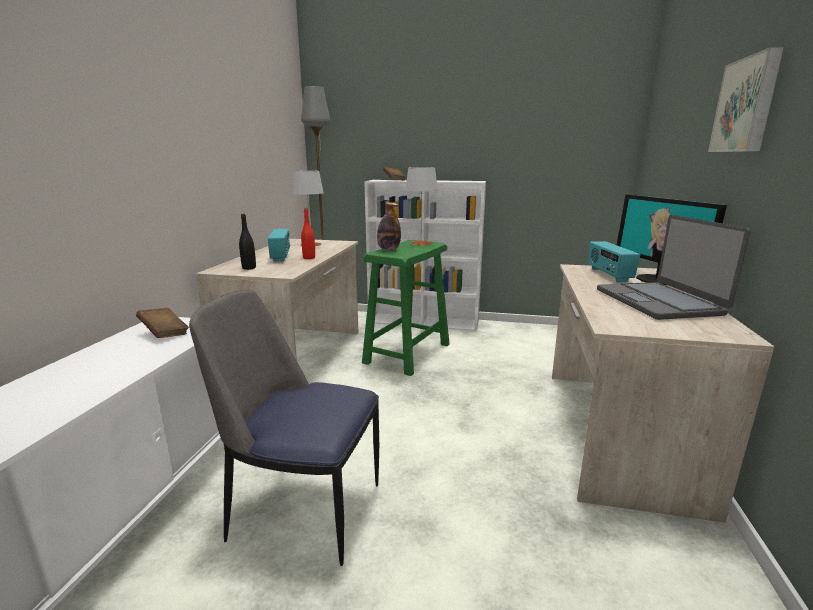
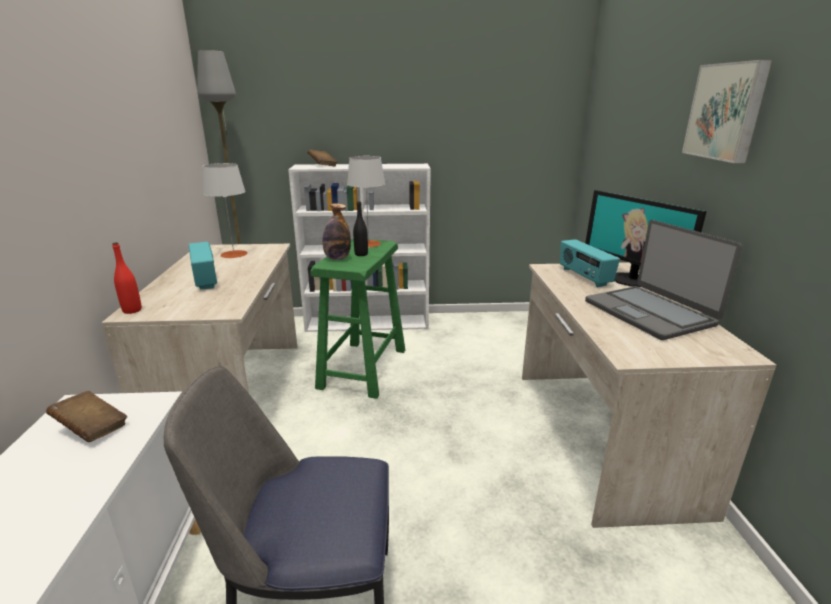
camera: 15 degrees left, 5 degrees up
black bottle [239,214,256,270] -> black bottle moved to [353,201,368,256]
red bottle [301,208,315,259] -> red bottle moved to [112,242,142,314]

